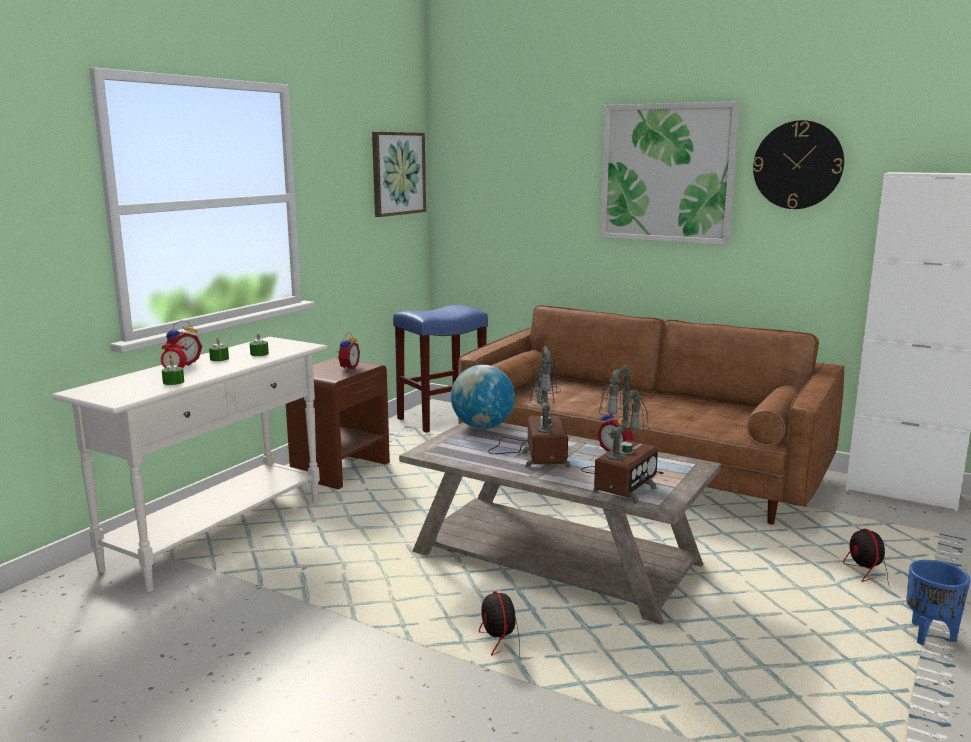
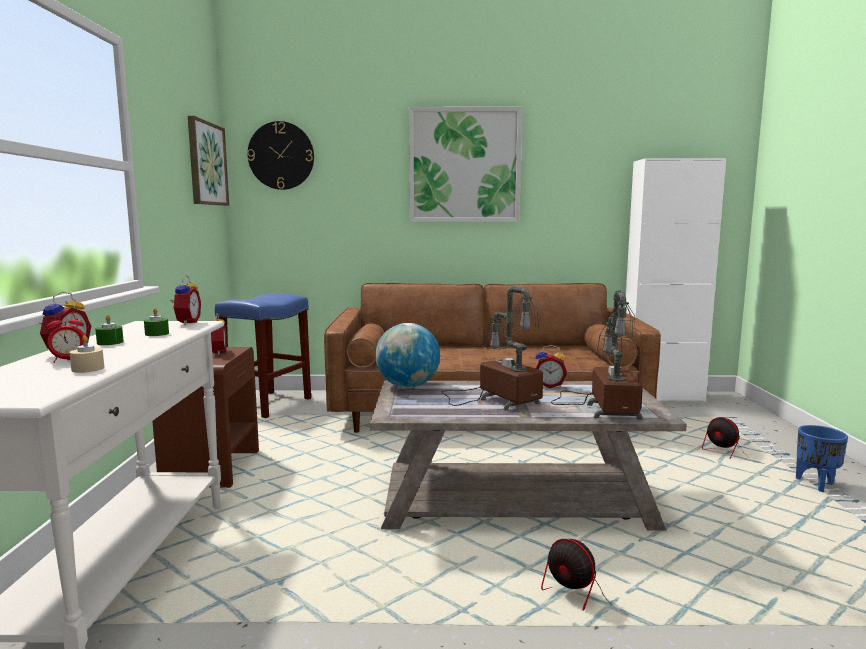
camera: 30 degrees left, 5 degrees down
green candle [162,359,184,385] -> beige candle [69,335,104,373]
wall clock [753,120,844,209] -> wall clock moved to [247,121,314,190]
none -> alarm clock [170,275,201,325]

